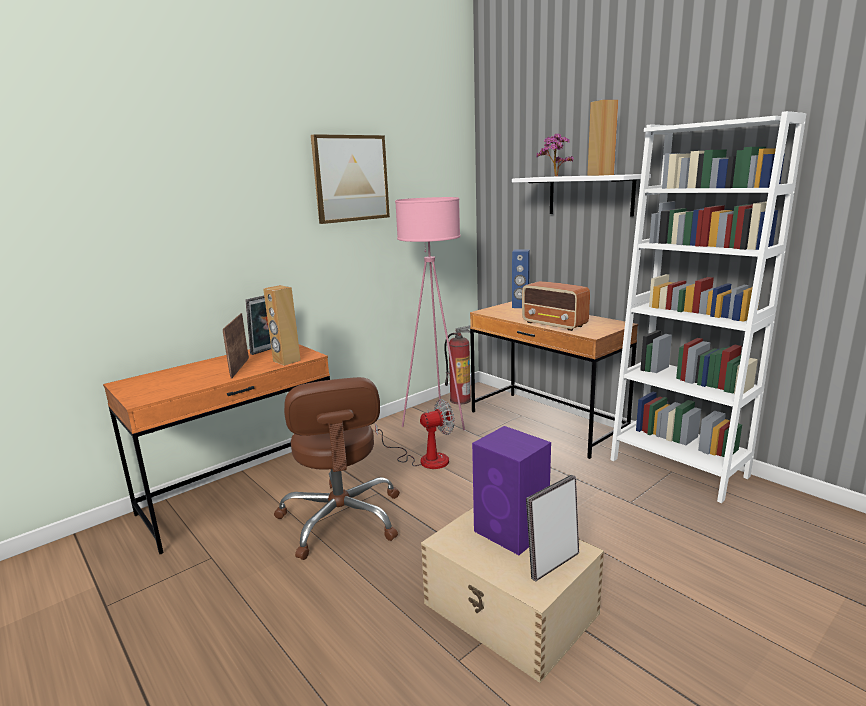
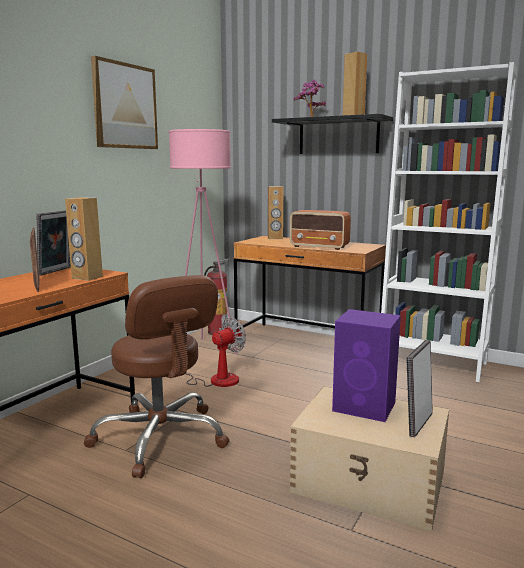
camera: 20 degrees left, 5 degrees down
white shelf [512,174,651,216] -> black shelf [272,114,393,154]
blue speaker [512,249,529,308] -> brown speaker [268,186,283,239]

